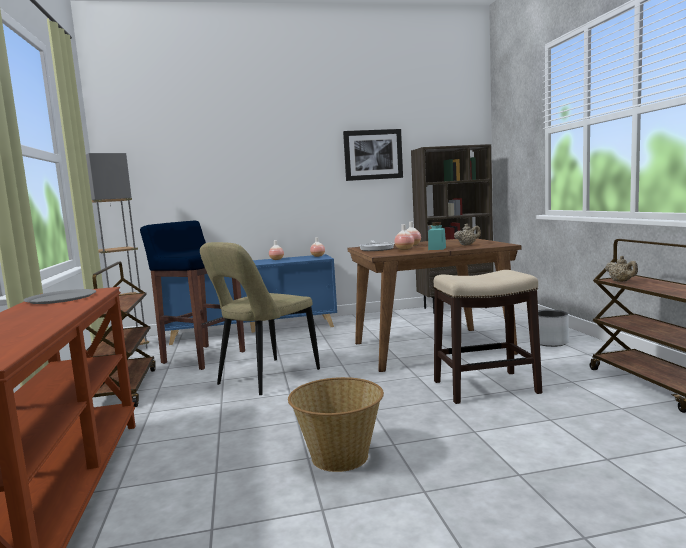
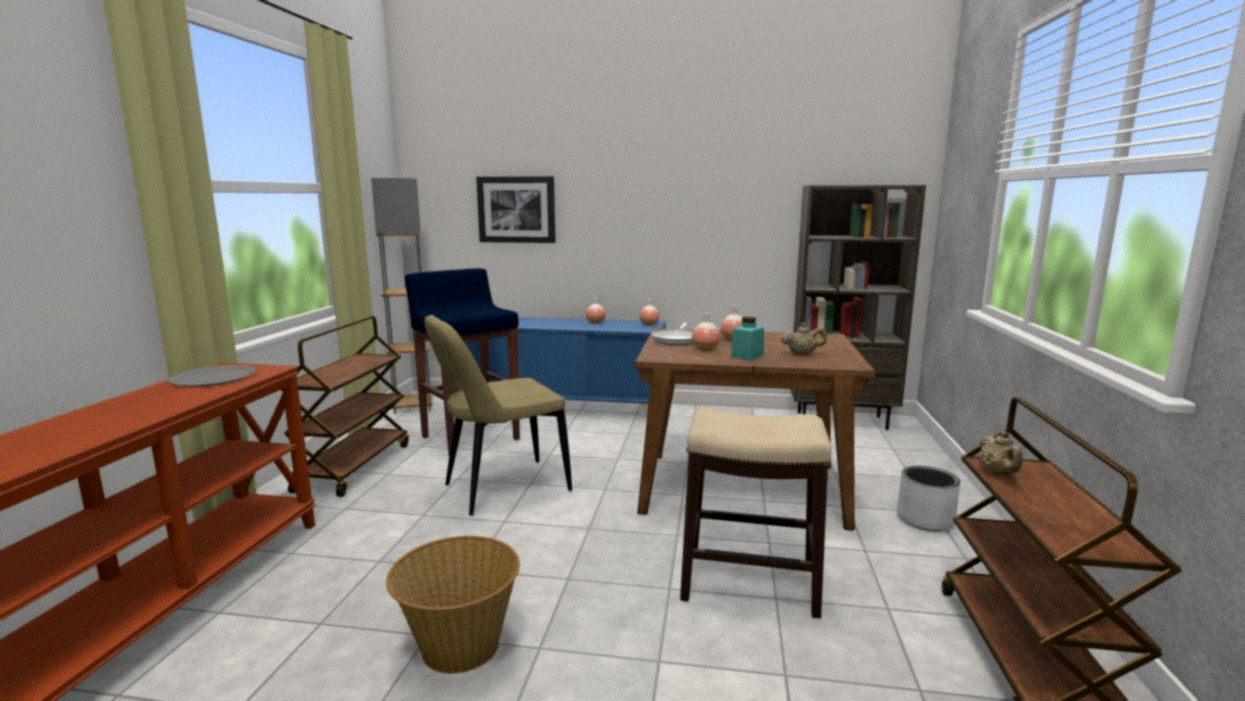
camera: 20 degrees right, 5 degrees up
picture [343,129,403,181] -> picture moved to [476,176,556,243]

